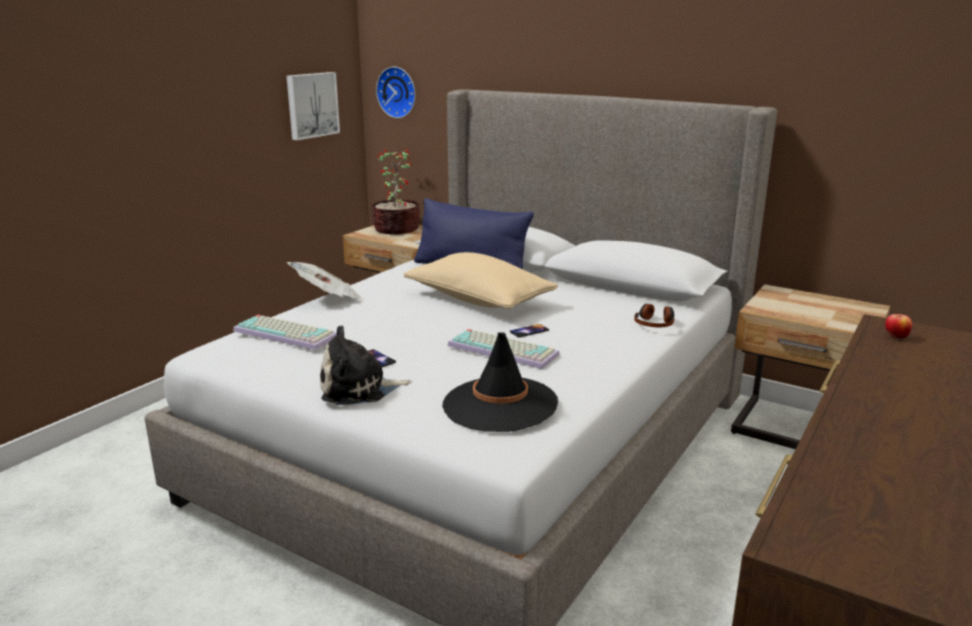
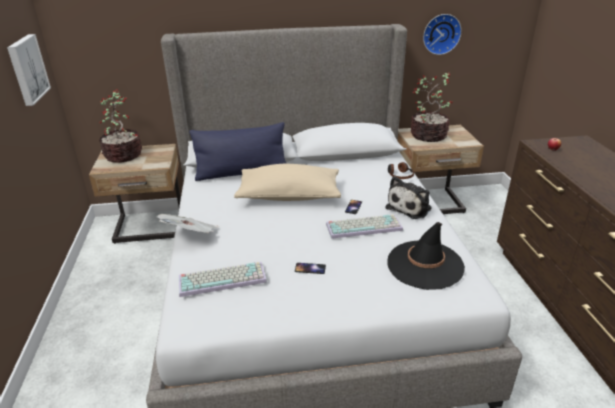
camera: 40 degrees left, 10 degrees up
plush toy [320,325,412,405] -> plush toy moved to [386,176,432,219]
wall clock [376,67,415,118] -> wall clock moved to [423,14,462,55]
none -> potted plant [411,73,453,142]

